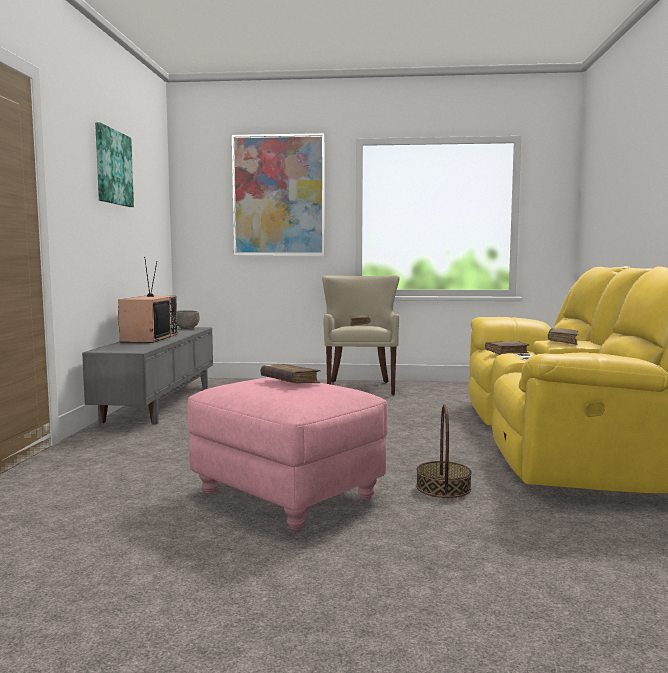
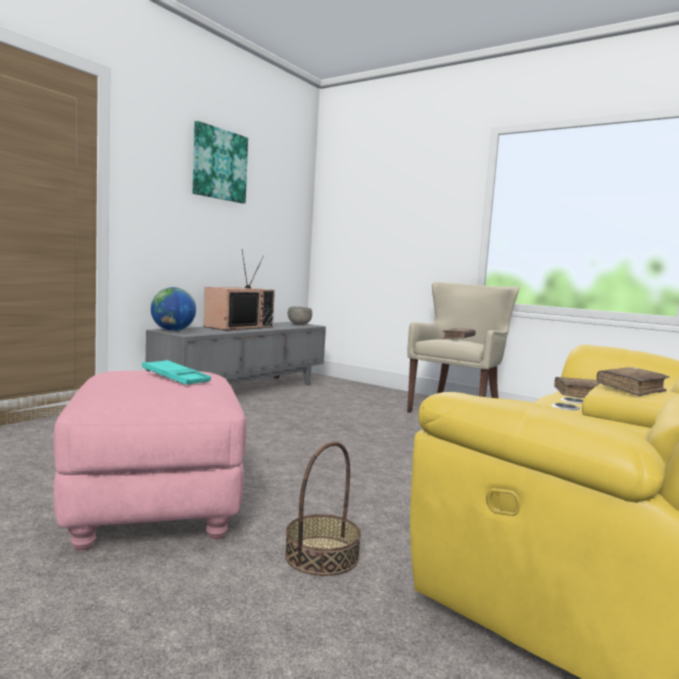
camera: 30 degrees right, 0 degrees up
picture [232,133,325,256] -> none
brown book [261,364,320,383] -> turquoise tray [142,360,211,385]
none -> globe [151,287,196,331]

